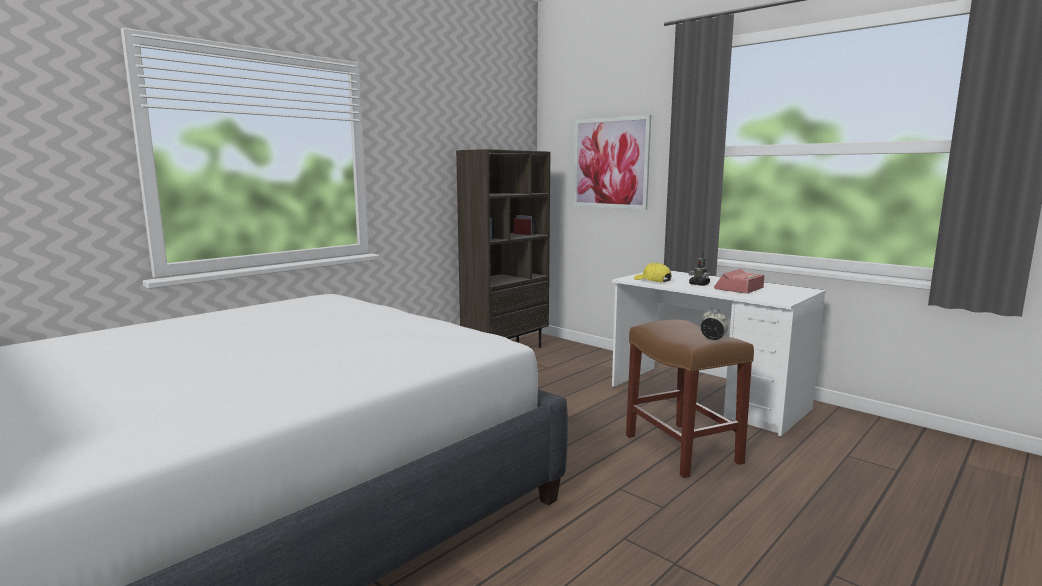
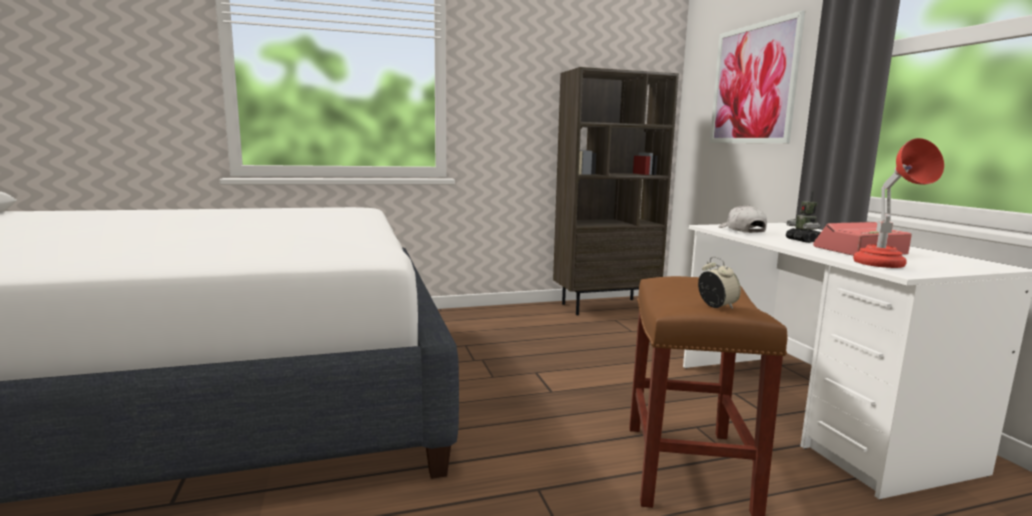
camera: 30 degrees right, 0 degrees up
yellow cap [634,262,672,282] -> white cap [719,205,767,233]
none -> red table lamp [853,138,944,268]

